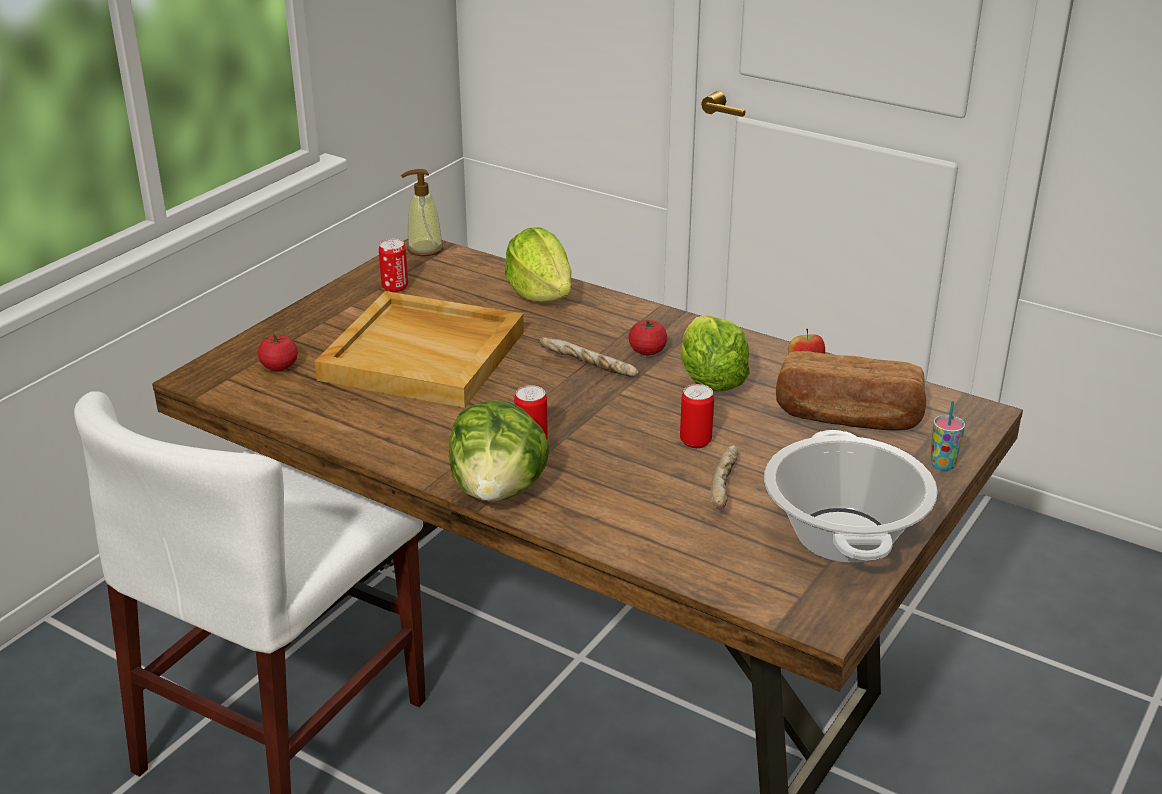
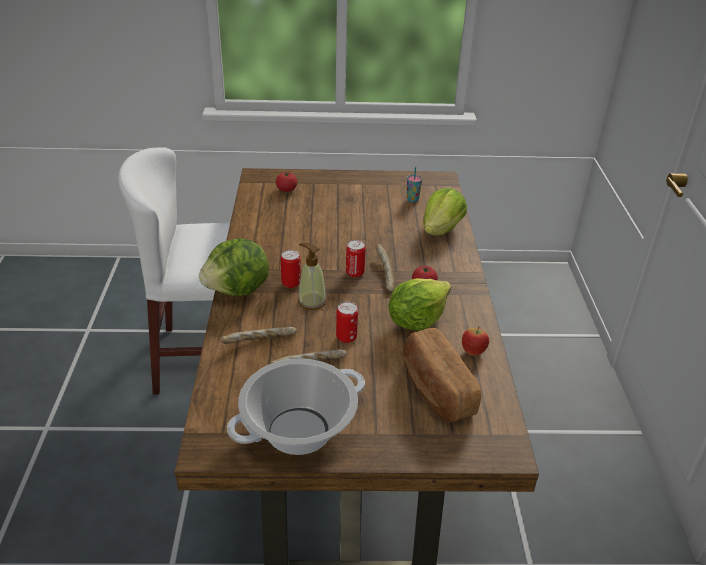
camera: 55 degrees right, 5 degrees up
beige tray [315,291,524,408] -> none
can [379,239,408,293] -> can moved to [346,240,366,277]
soap dispenser [401,169,443,256] -> soap dispenser moved to [298,243,326,310]
cup [930,401,965,471] -> cup moved to [407,167,422,202]
none -> bread [221,327,297,344]

